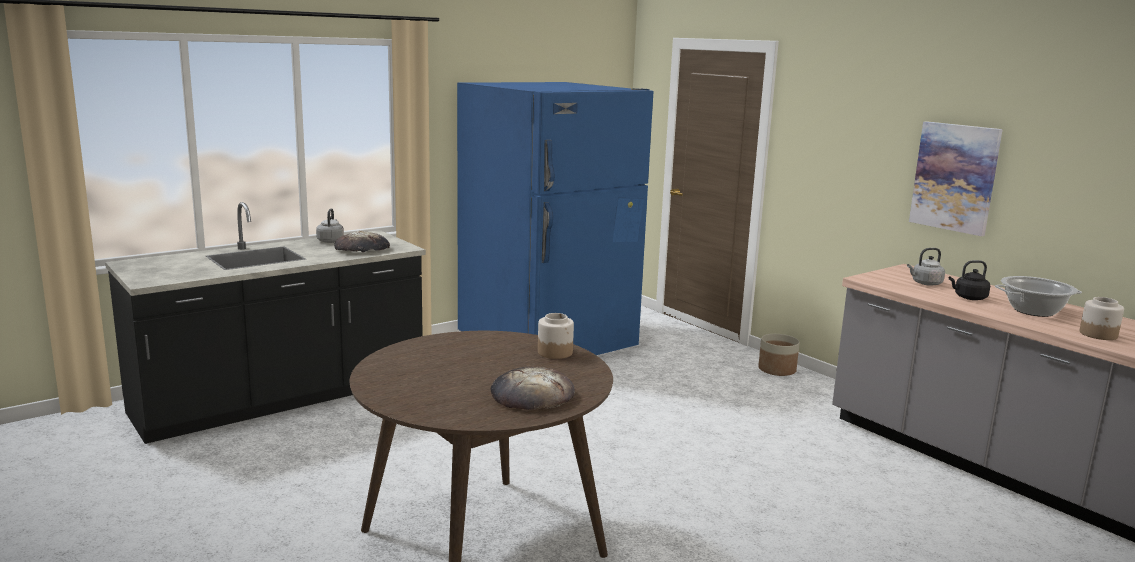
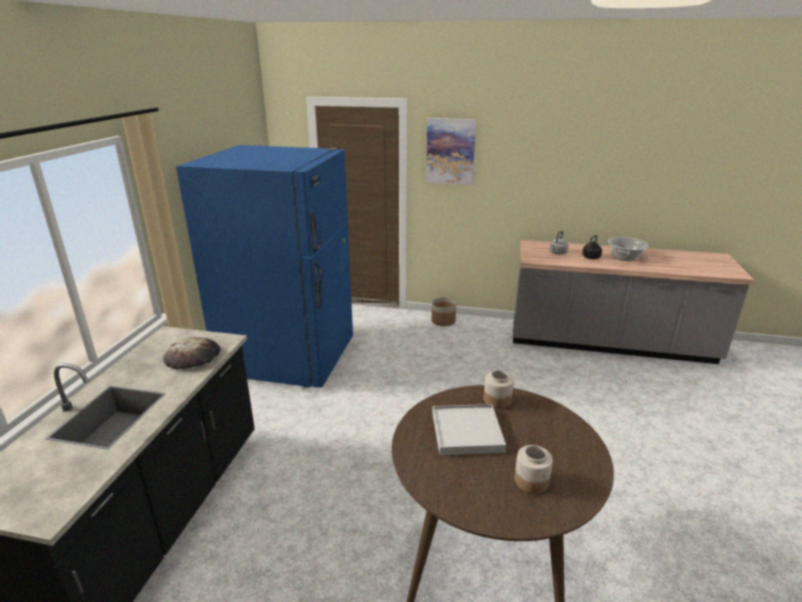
camera: 40 degrees left, 10 degrees up
grey kettle [316,208,344,243] -> none
bread [491,367,575,410] -> none
picture [909,121,1003,236] -> picture moved to [426,118,476,185]
jar [1080,297,1124,340] -> jar moved to [515,445,553,494]
none -> white tray [432,404,506,455]

